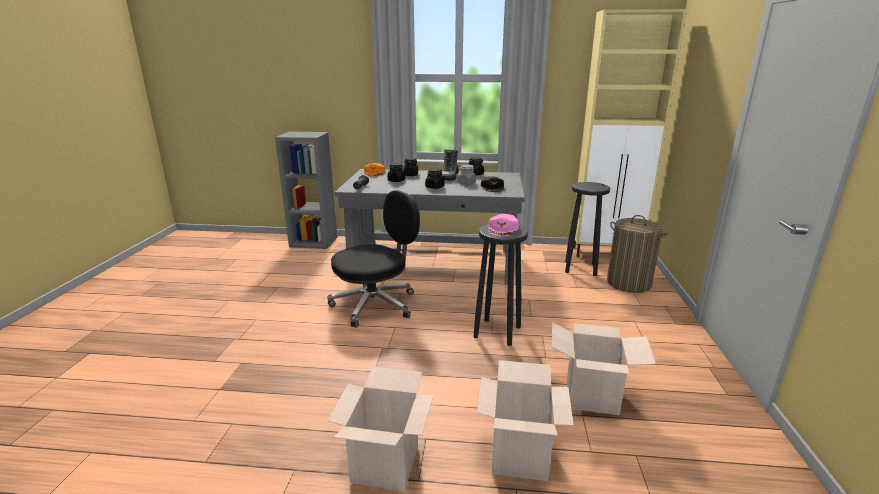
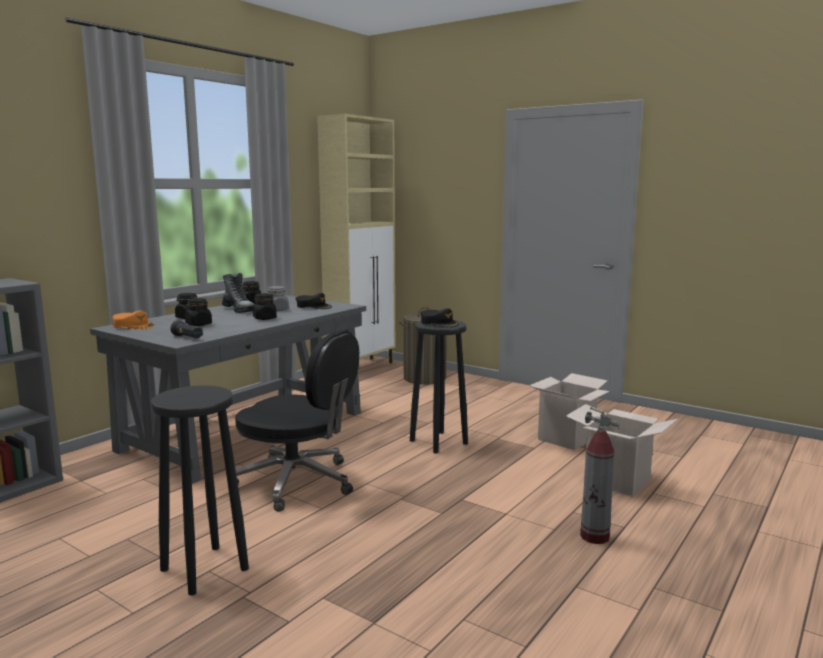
camera: 60 degrees left, 10 degrees down
black office chair [327,190,420,328] -> black office chair turned 120 degrees clockwise [235,331,359,512]
cardboard box [328,366,433,491] -> fire extinguisher [580,407,620,544]
pink cap [488,214,519,237] -> black cap [420,308,459,327]
black stool [565,182,610,276] -> black stool moved to [151,385,249,596]

